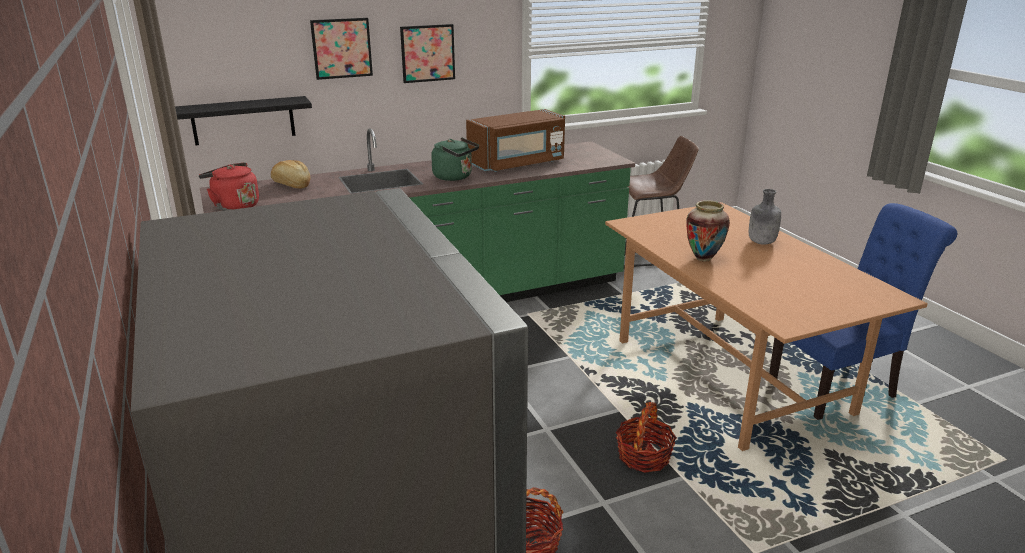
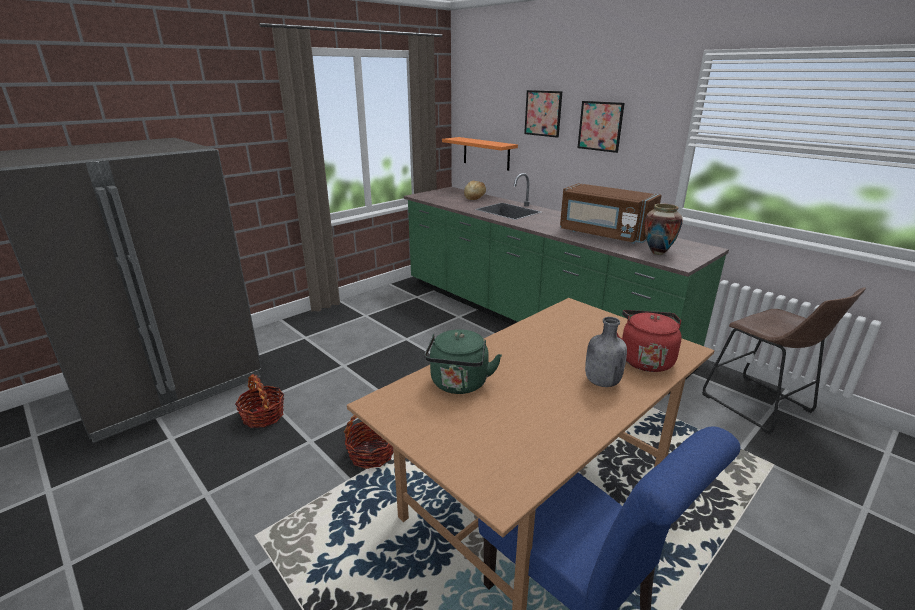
camera: 70 degrees right, 0 degrees up
black shelf [175,96,312,145] -> orange shelf [442,137,518,171]
red kettle [199,162,259,211] -> red kettle moved to [617,310,682,372]
green kettle [431,138,479,181] -> green kettle moved to [424,329,502,394]
vase [686,200,730,262] -> vase moved to [645,204,683,255]

